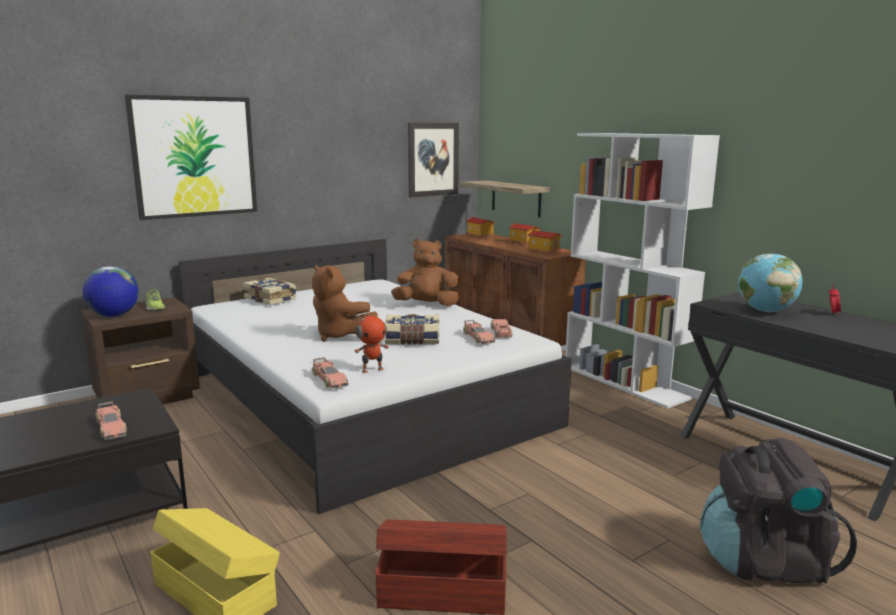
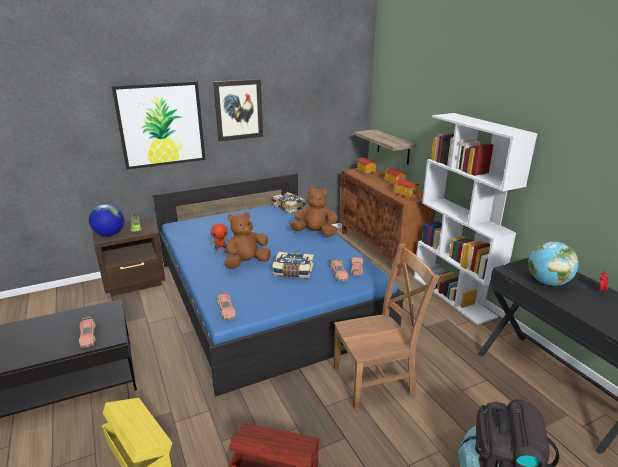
camera: 10 degrees right, 10 degrees up
white bed [178,239,572,514] -> blue bed [153,173,404,397]
book [243,278,297,305] -> book moved to [273,192,306,213]
brown plush toy [312,265,378,342] -> brown plush toy turned 90 degrees clockwise [225,212,271,268]
toy robot [355,313,389,373] -> toy robot moved to [210,223,230,254]
picture [408,123,459,198] -> picture moved to [213,79,263,141]
none -> brown chair [334,243,440,410]

